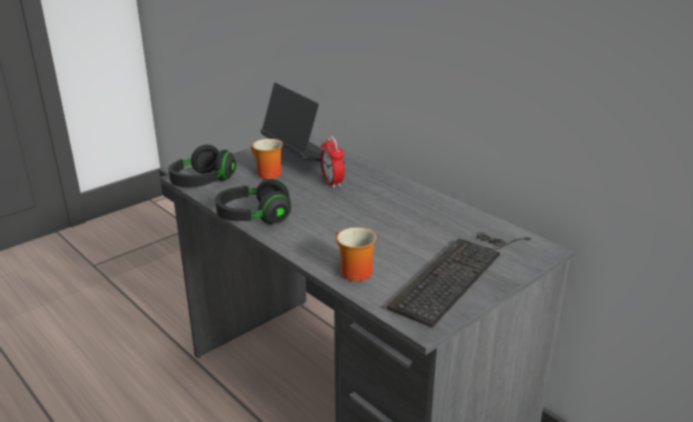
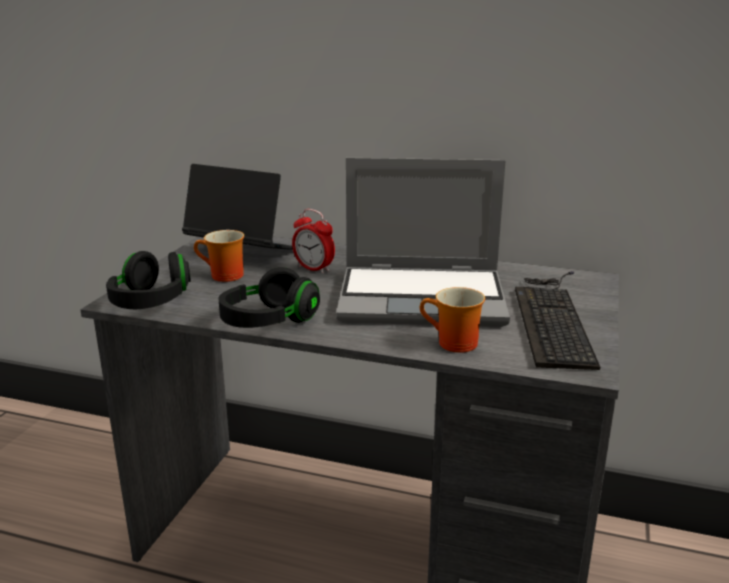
camera: 30 degrees left, 5 degrees down
none -> laptop [336,158,510,327]

